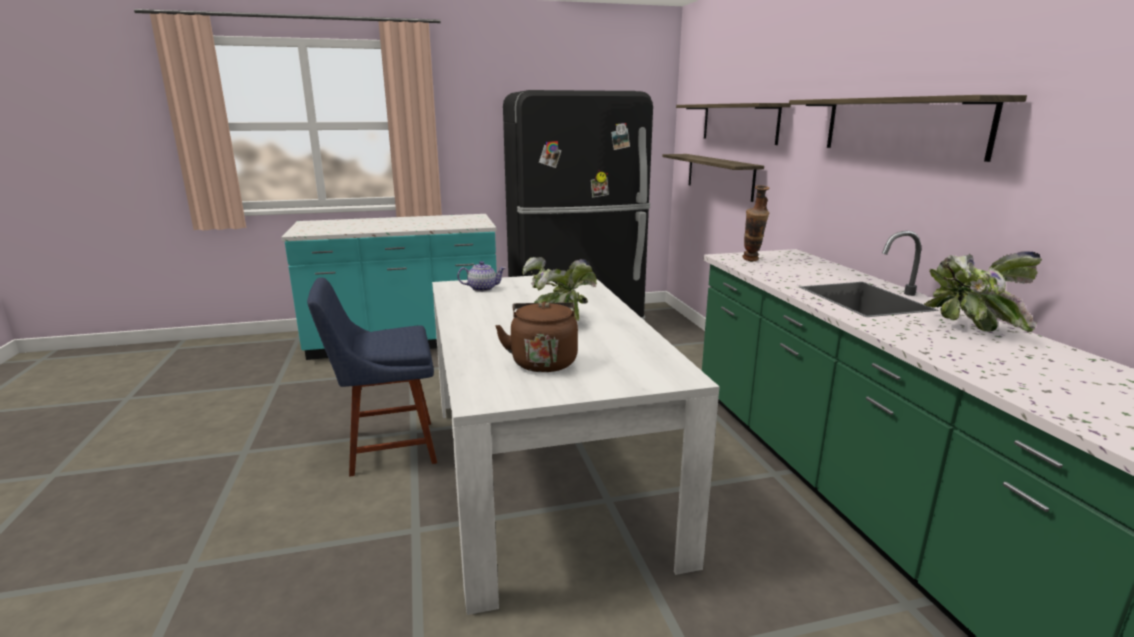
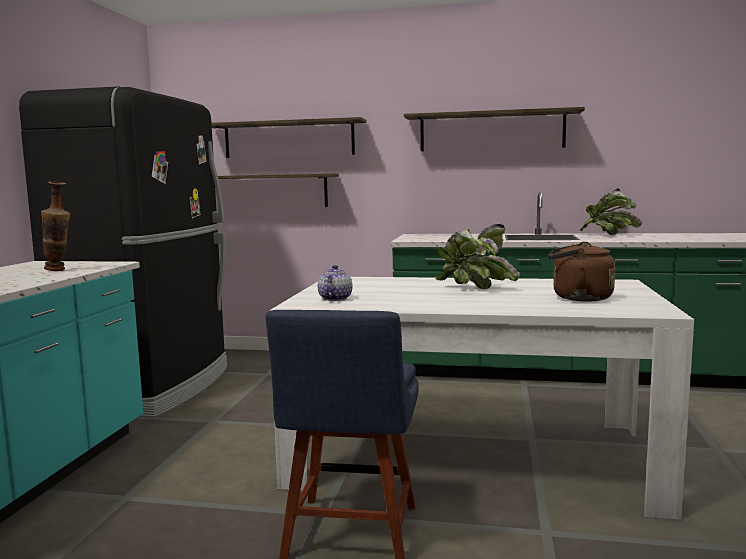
camera: 65 degrees left, 10 degrees down
vase [742,185,769,261] -> vase moved to [41,181,70,271]

